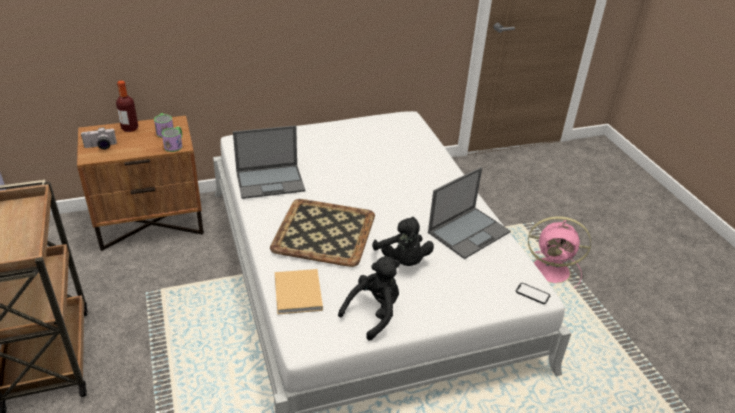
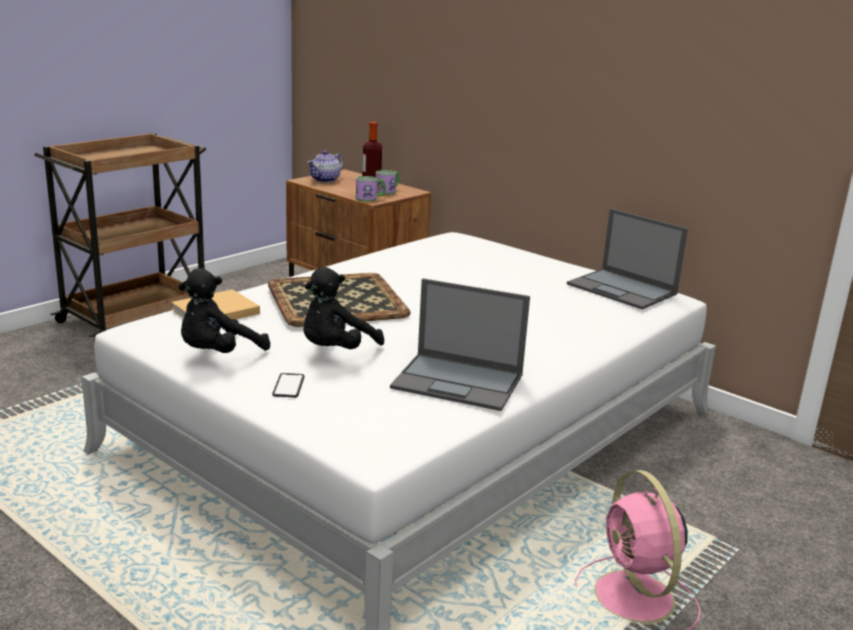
camera: 60 degrees right, 15 degrees down
camera [81,127,117,150] -> teapot [307,151,343,183]
laptop [233,125,305,199] -> laptop moved to [567,209,688,309]
black plush toy [338,256,400,341] -> black plush toy turned 120 degrees clockwise [178,268,270,353]
phone [516,283,550,304] -> phone moved to [272,373,304,398]

